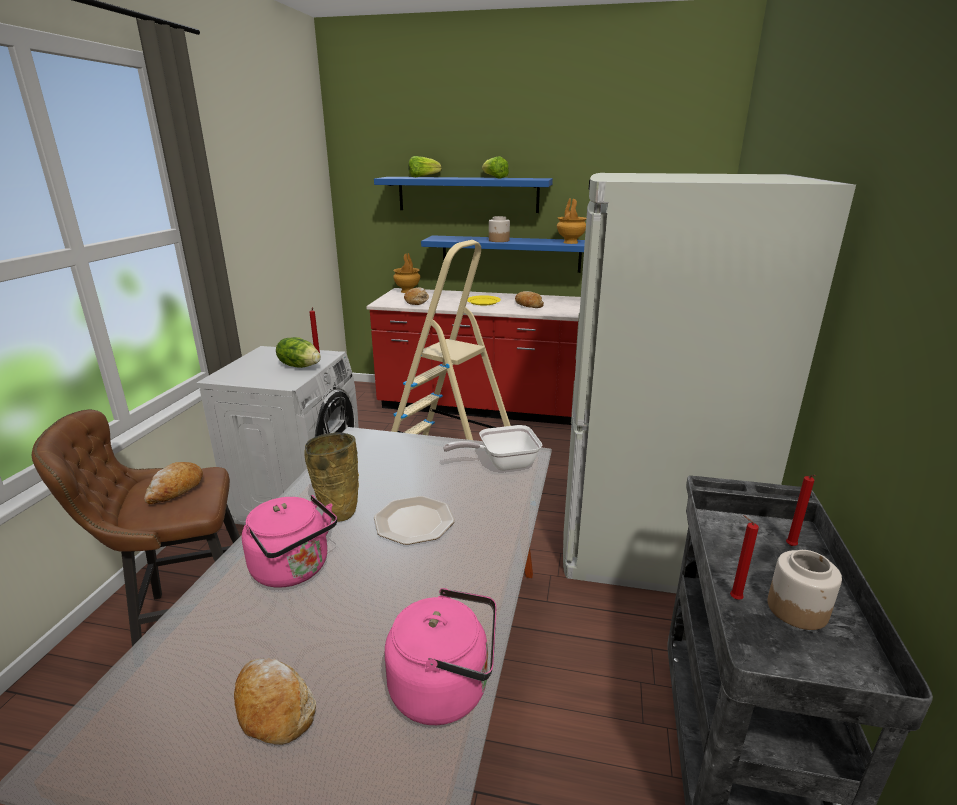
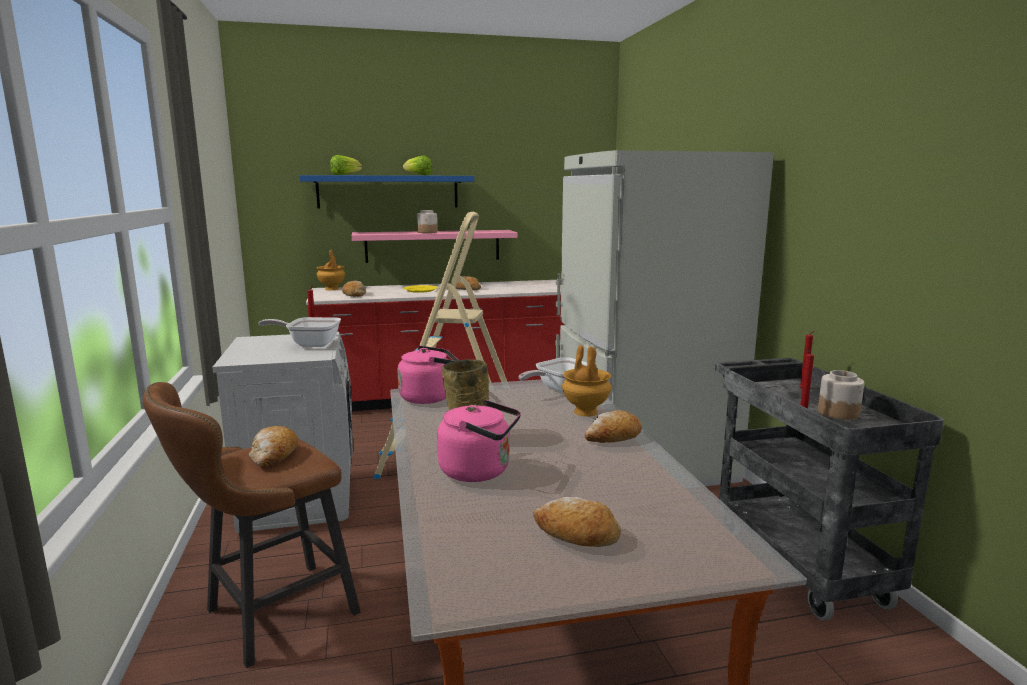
camera: 25 degrees left, 10 degrees down
lettuce [276,337,321,368] -> frying pan [258,317,341,347]
plate [374,496,455,545] -> none
pink kettle [384,588,496,725] -> pink kettle moved to [398,346,459,404]
blue shelf [421,235,585,273] -> pink shelf [352,230,518,263]
brown vase [557,199,586,244] -> brown vase moved to [562,345,611,416]
none -> bread [584,410,642,443]

